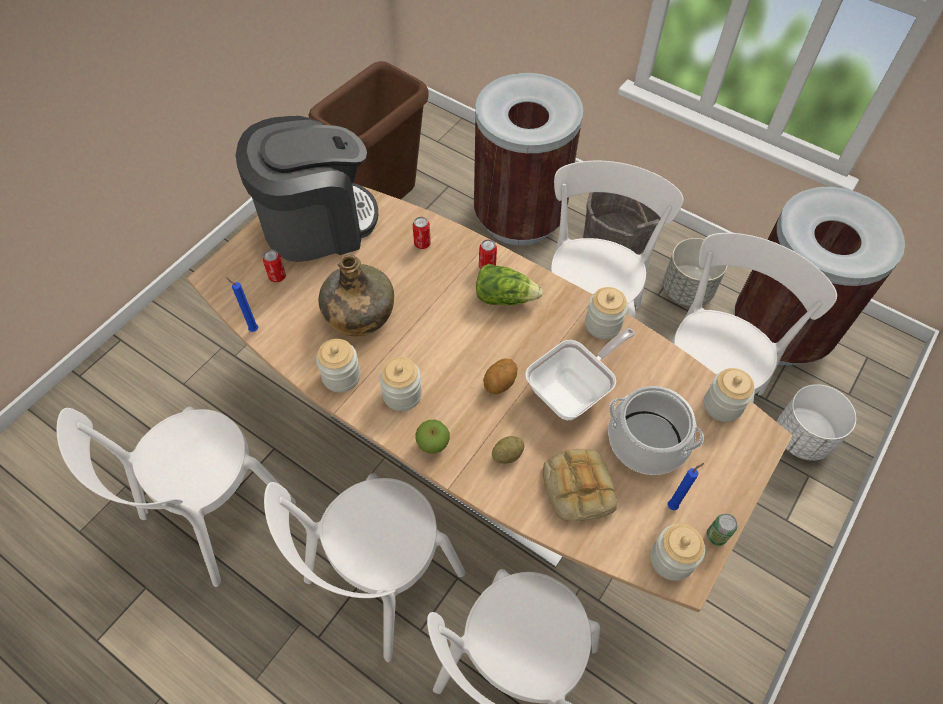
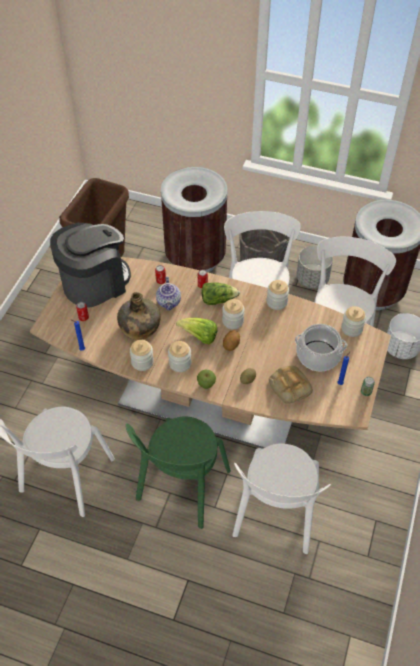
camera: 15 degrees left, 5 degrees down
white chair [264,473,465,662] -> green chair [126,417,231,529]
frying pan [525,328,635,420] -> none
jar [650,524,705,581] -> jar moved to [222,299,245,329]
none -> teapot [156,277,181,310]
none -> lettuce [176,318,217,344]

